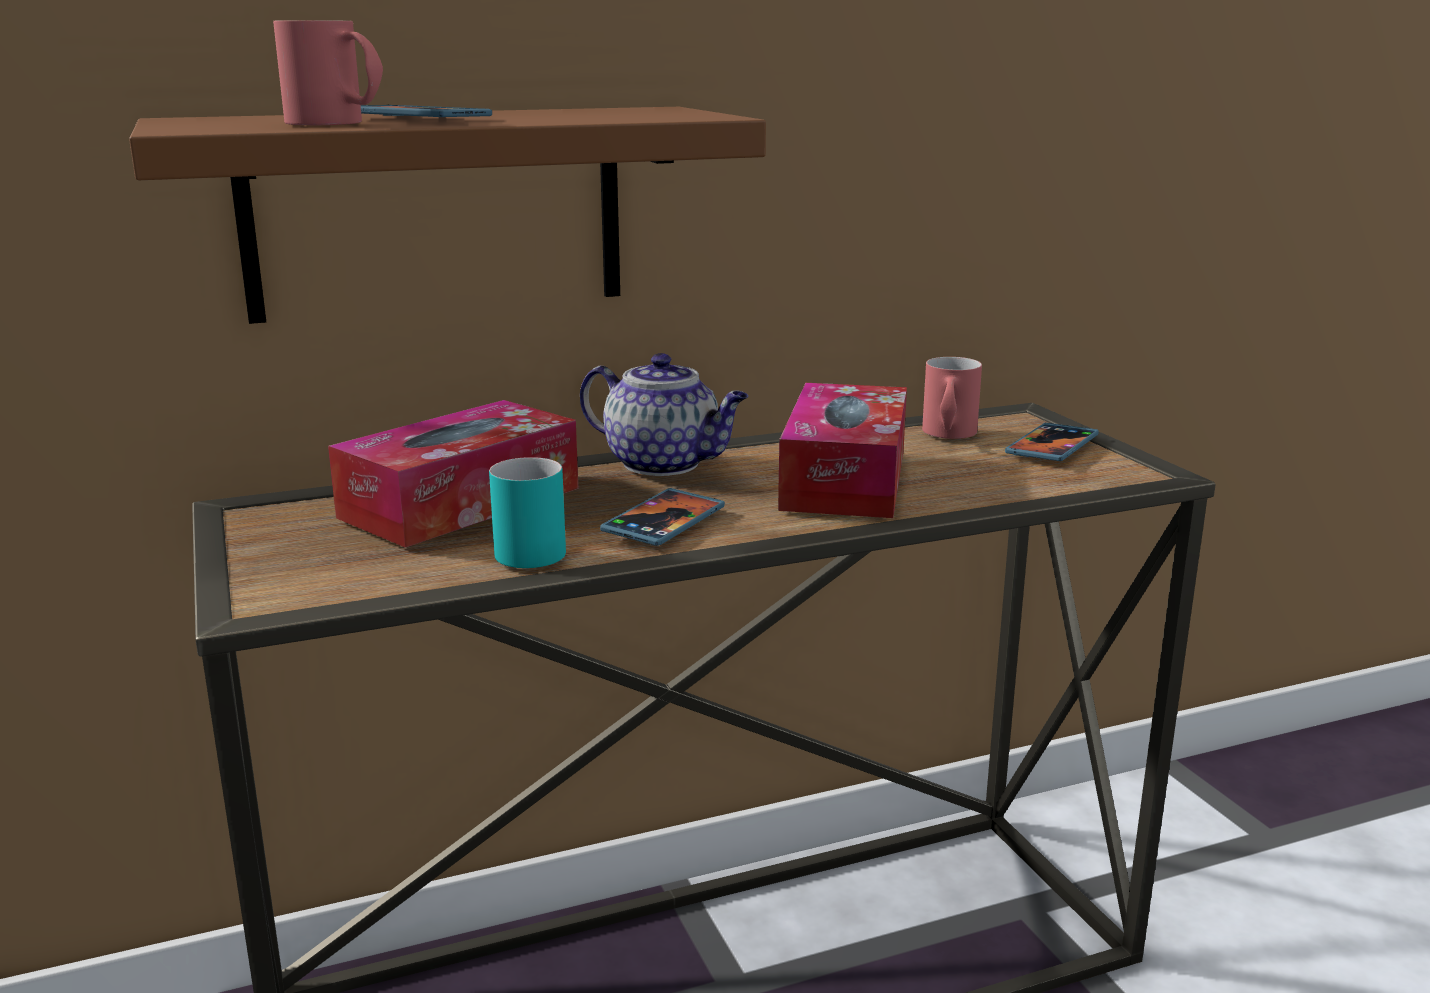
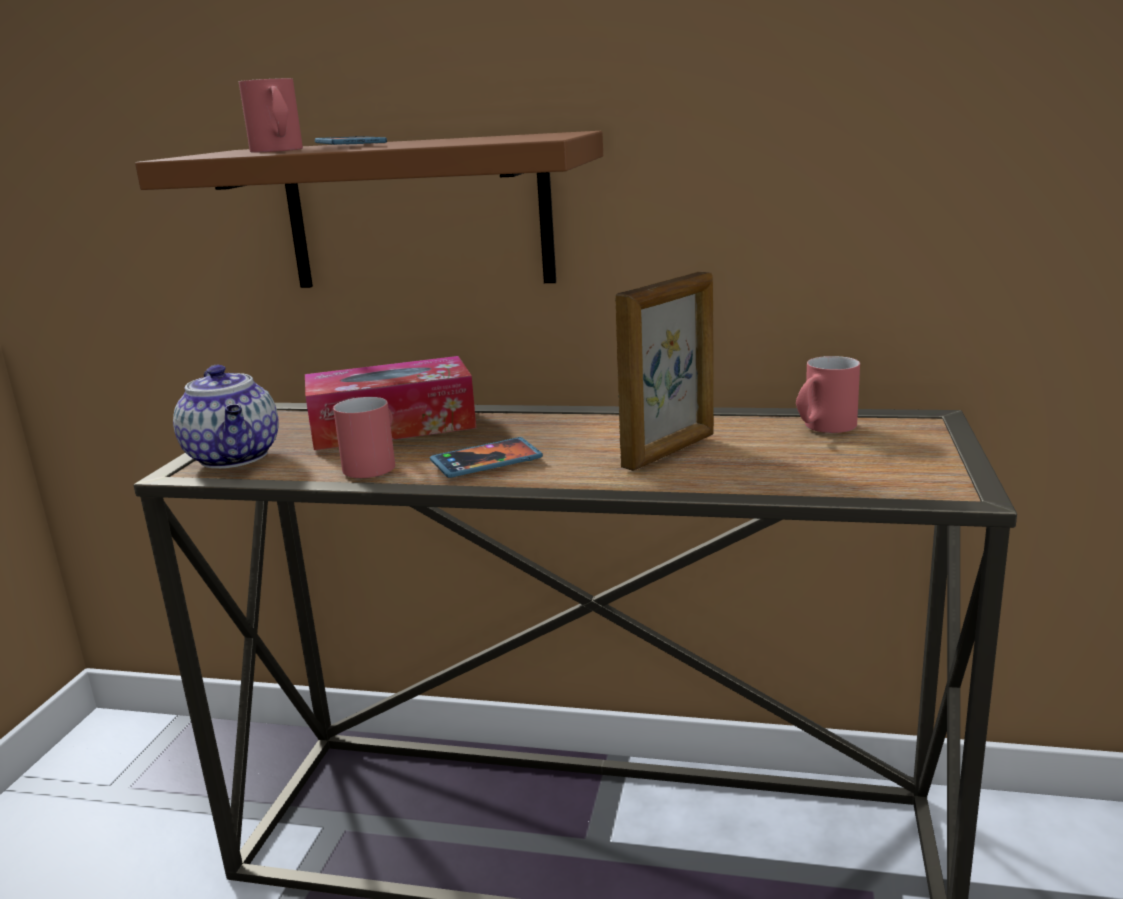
camera: 35 degrees right, 0 degrees up
turquoise mug [489,457,566,568] -> red mug [333,397,395,478]
teapot [580,353,749,476] -> teapot moved to [173,365,279,468]
tissue box [778,383,907,518] -> picture frame [615,272,714,471]
phone [1005,423,1099,461] -> none

